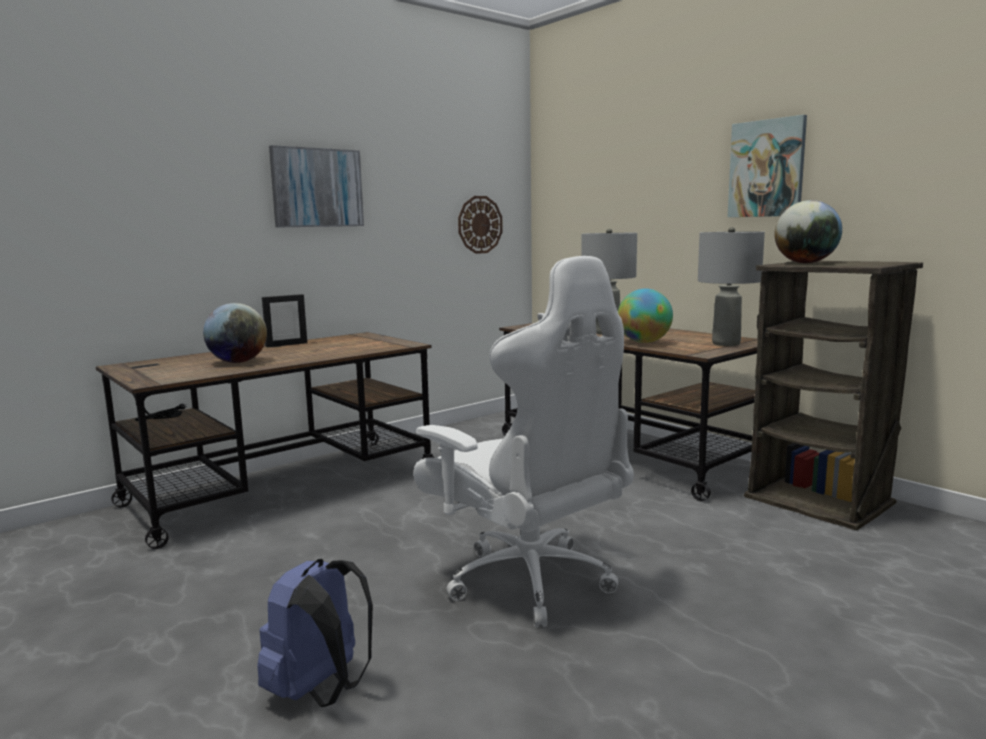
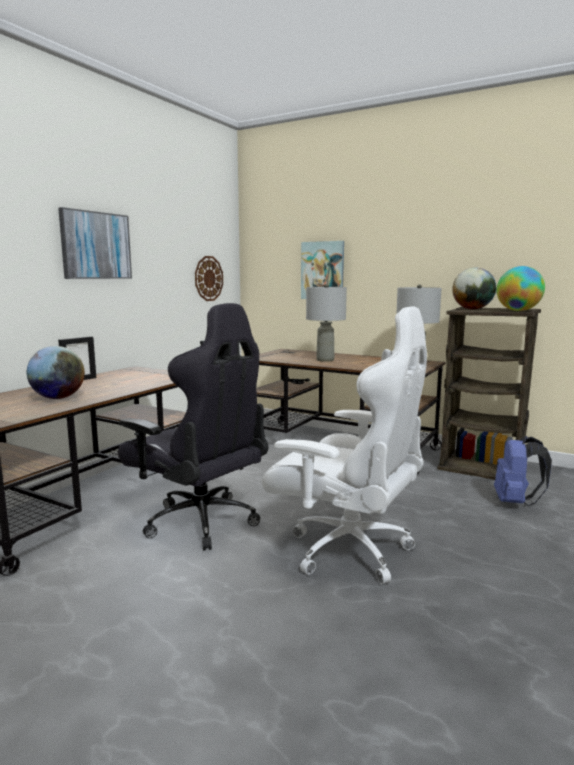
camera: 20 degrees left, 0 degrees up
blue backpack [257,559,373,707] -> blue backpack moved to [494,436,552,506]
globe [618,288,673,343] -> globe moved to [497,266,545,311]
picture [728,115,807,217] -> picture moved to [301,241,344,299]
none -> black office chair [118,303,268,551]

